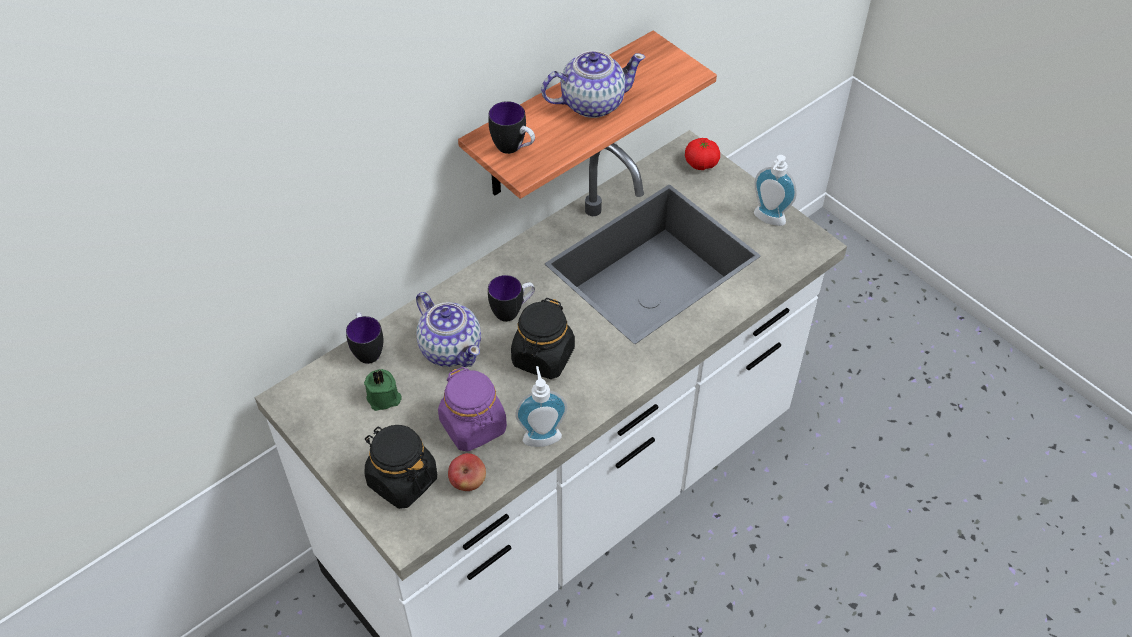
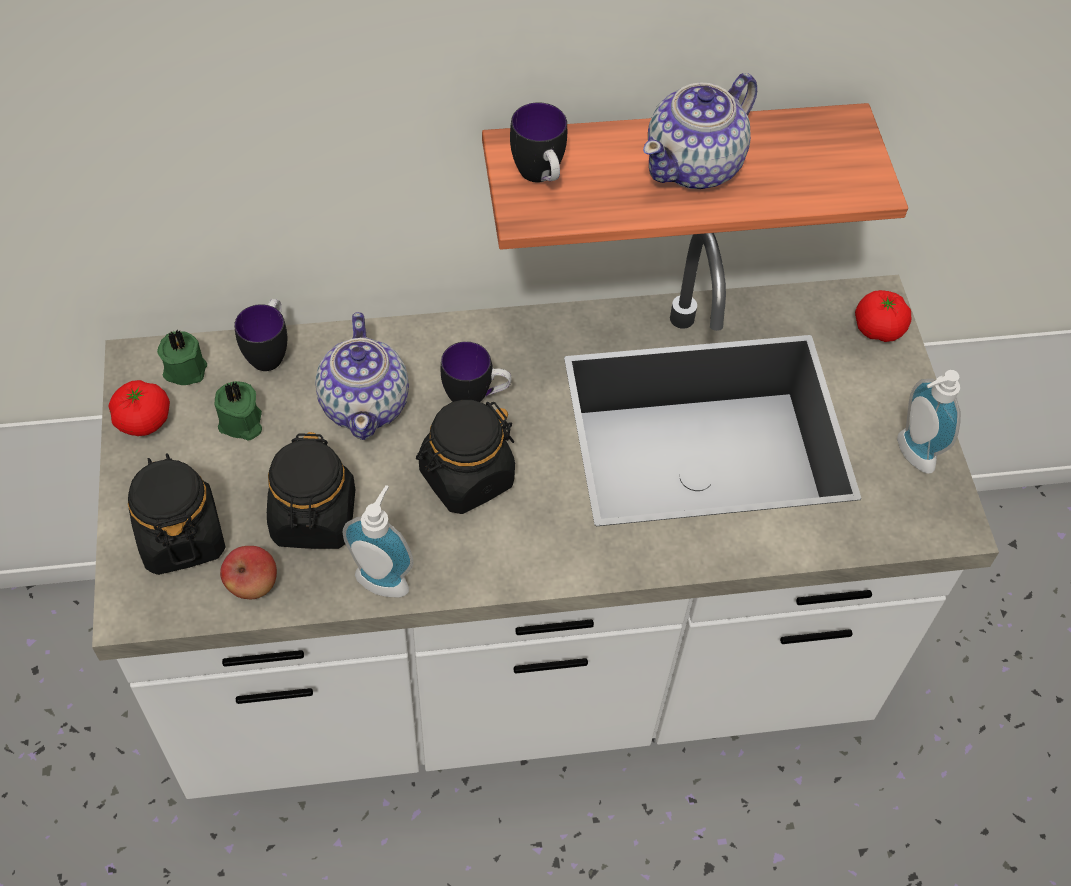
camera: 30 degrees right, 5 degrees up
purple jar [438,367,507,452] -> black jar [267,432,355,549]
teapot [541,50,645,118] -> teapot turned 120 degrees clockwise [643,73,757,189]
none -> tomato [109,380,170,436]
none -> green candle [157,330,207,385]

